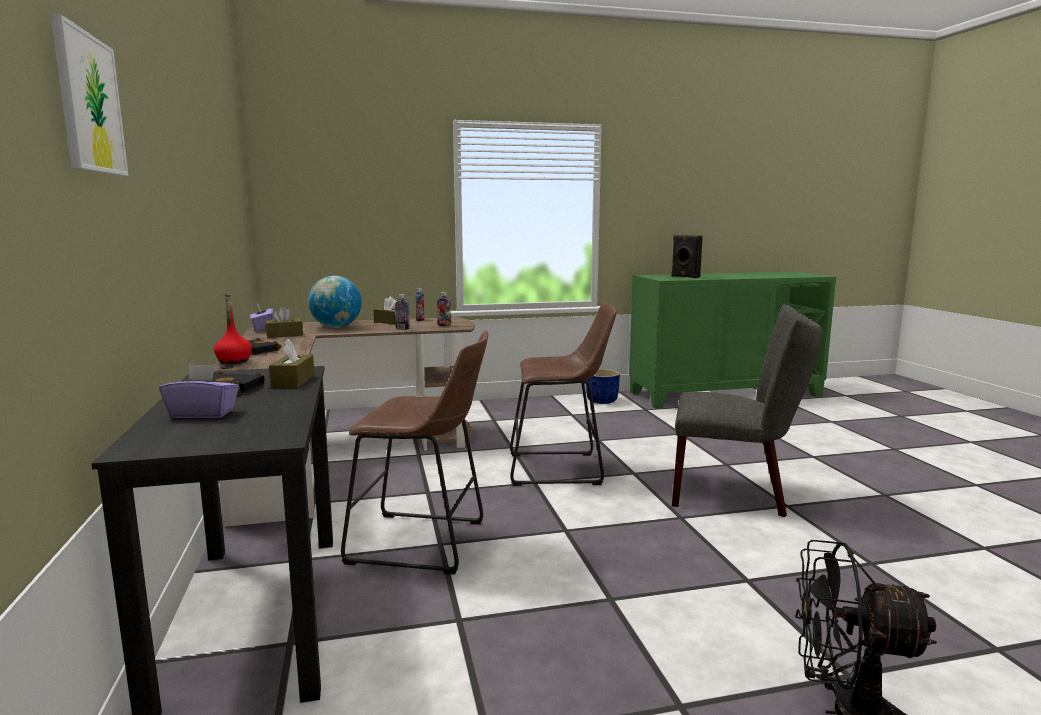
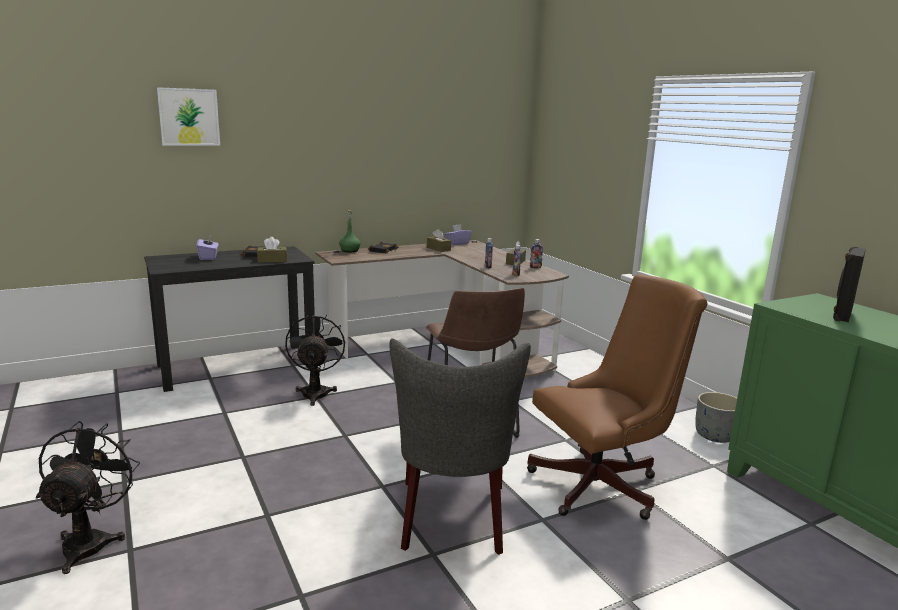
camera: 75 degrees right, 5 degrees up
red bottle [214,294,252,364] -> green bottle [339,210,361,252]
globe [308,276,362,328] -> none
brown stool [341,331,488,575] -> black fan [285,313,346,406]
blue planter [586,369,620,404] -> grey planter [695,392,737,443]
none -> brown office chair [527,274,708,520]

